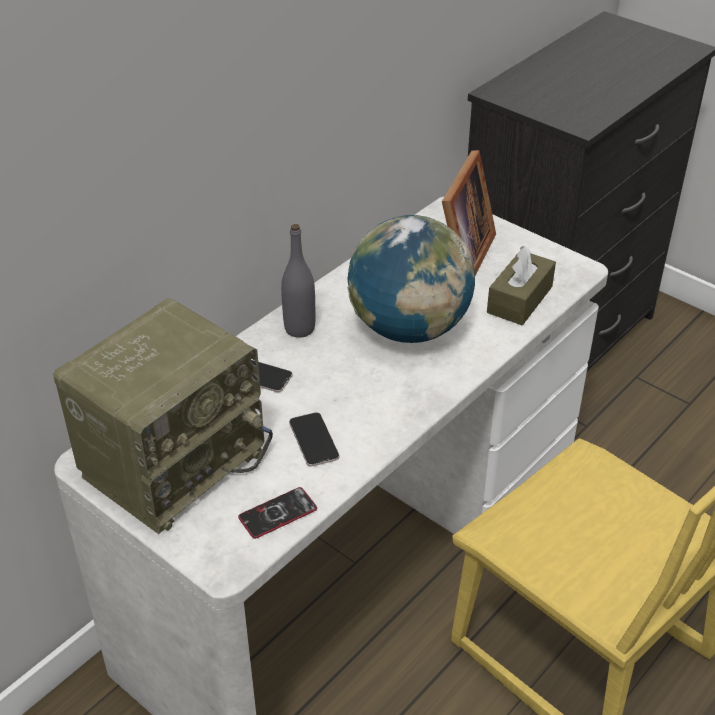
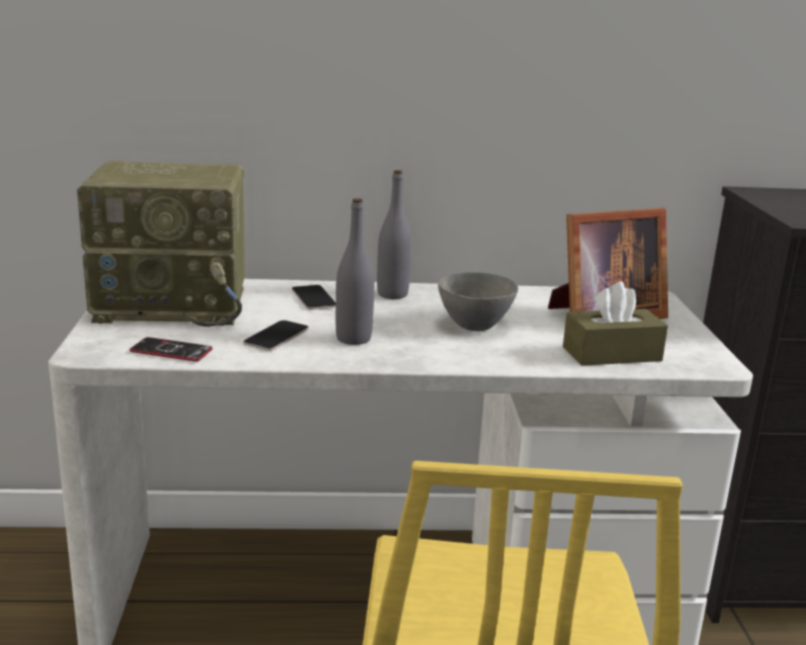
camera: 45 degrees right, 20 degrees down
globe [347,215,475,343] -> grey bowl [438,272,518,331]
none -> grey bottle [336,198,374,345]

